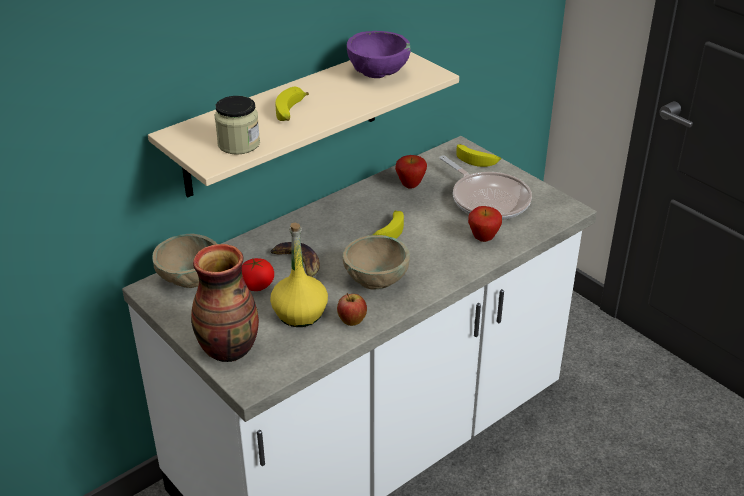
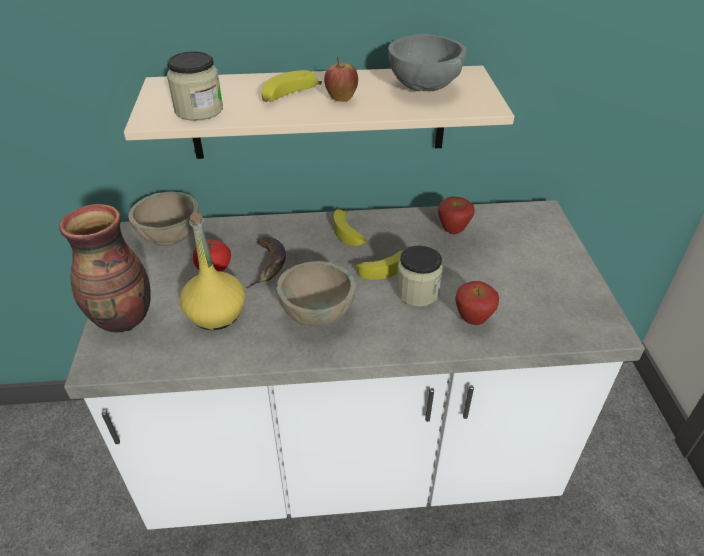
camera: 35 degrees right, 5 degrees up
apple [337,293,367,326] -> apple moved to [324,57,358,102]
purple bowl [347,31,411,78] -> grey bowl [388,34,466,91]
frying pan [439,155,532,220] -> none
banana [456,144,501,167] -> banana moved to [334,209,367,246]
none -> jar [396,245,443,307]

